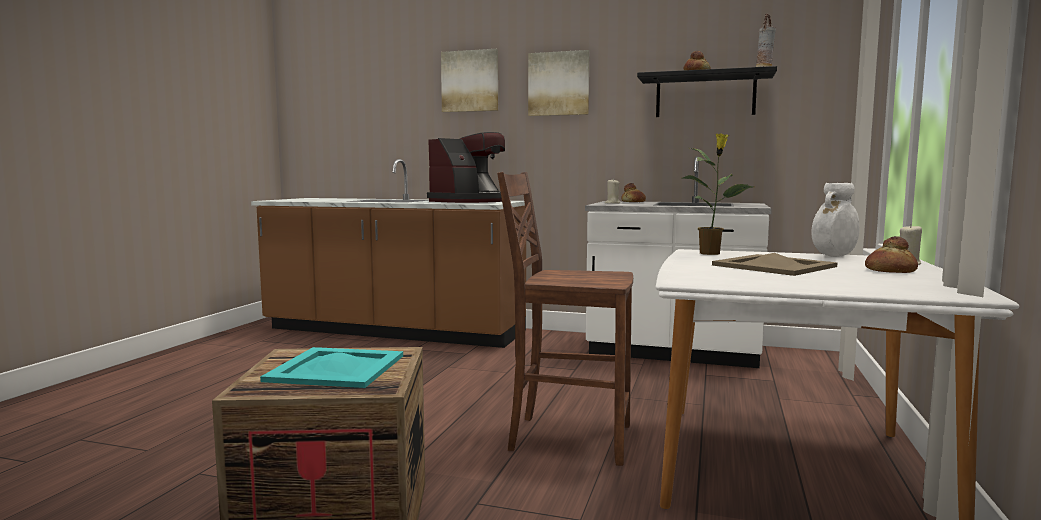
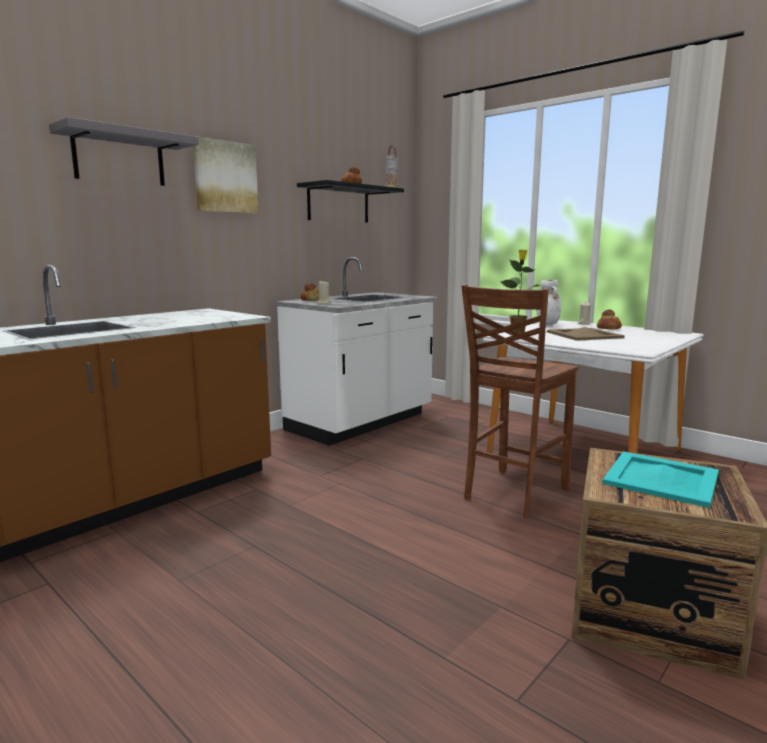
camera: 65 degrees left, 5 degrees up
coffee machine [427,132,505,203] -> none
picture [441,49,498,112] -> grey shelf [49,117,199,186]

